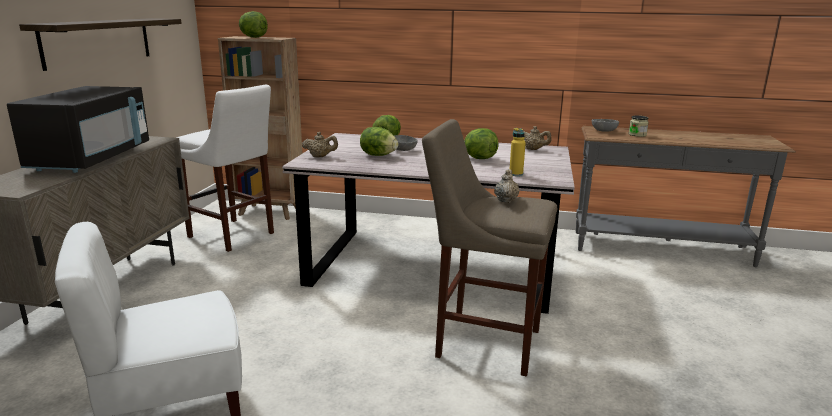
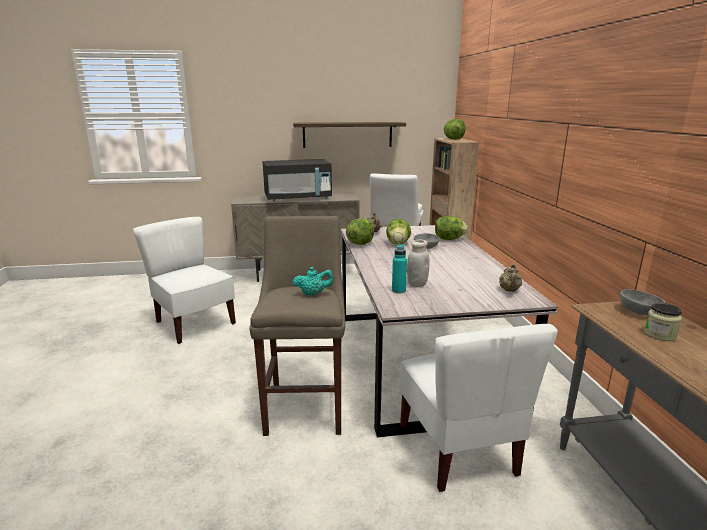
camera: 70 degrees right, 0 degrees up
lettuce [464,128,498,159] -> lettuce moved to [346,219,374,245]
beige teapot [494,169,519,203] -> turquoise teapot [292,267,334,295]
yellow bottle [510,128,526,176] -> turquoise bottle [392,244,407,294]
none -> white chair [400,324,558,492]
none -> white jar [407,240,429,287]

